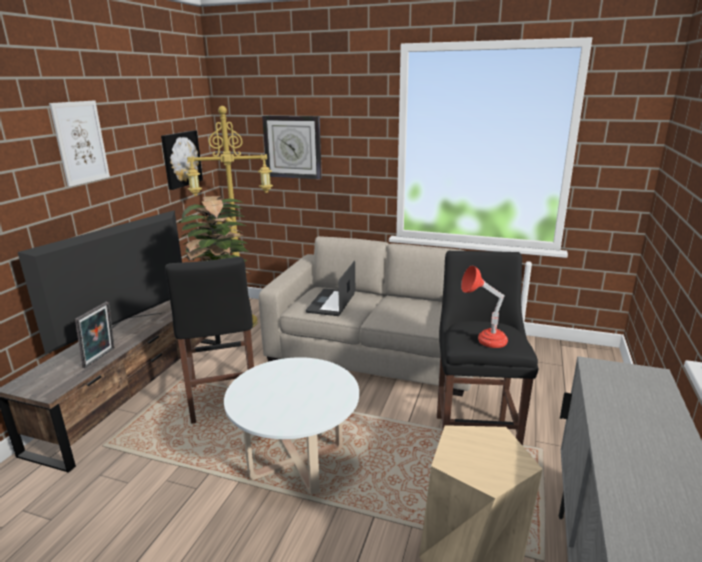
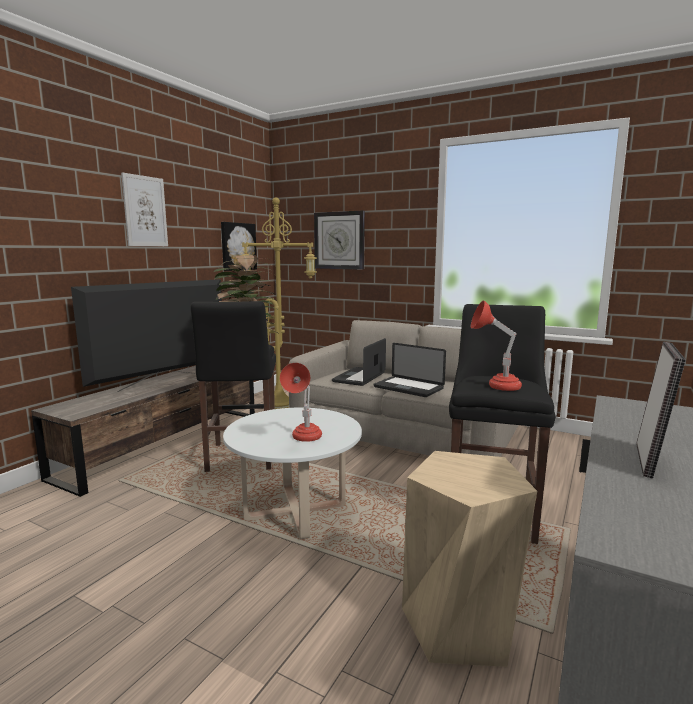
camera: 10 degrees right, 10 degrees down
picture frame [75,302,115,369] -> picture frame moved to [636,342,686,479]
none -> red table lamp [280,363,322,442]
none -> laptop [374,343,446,397]

